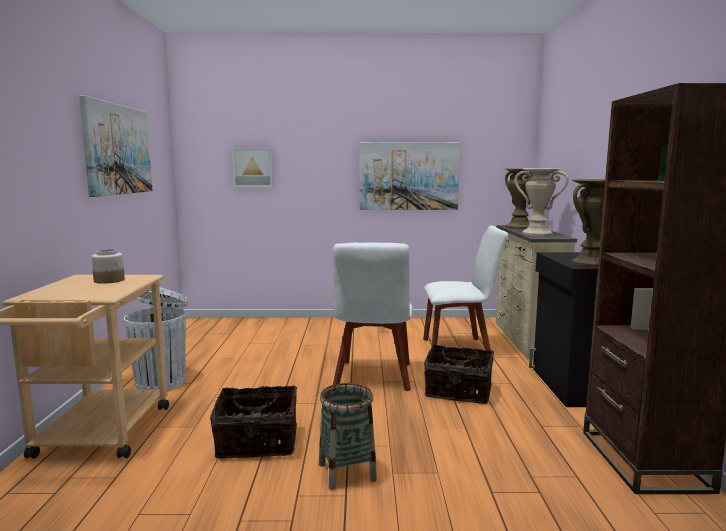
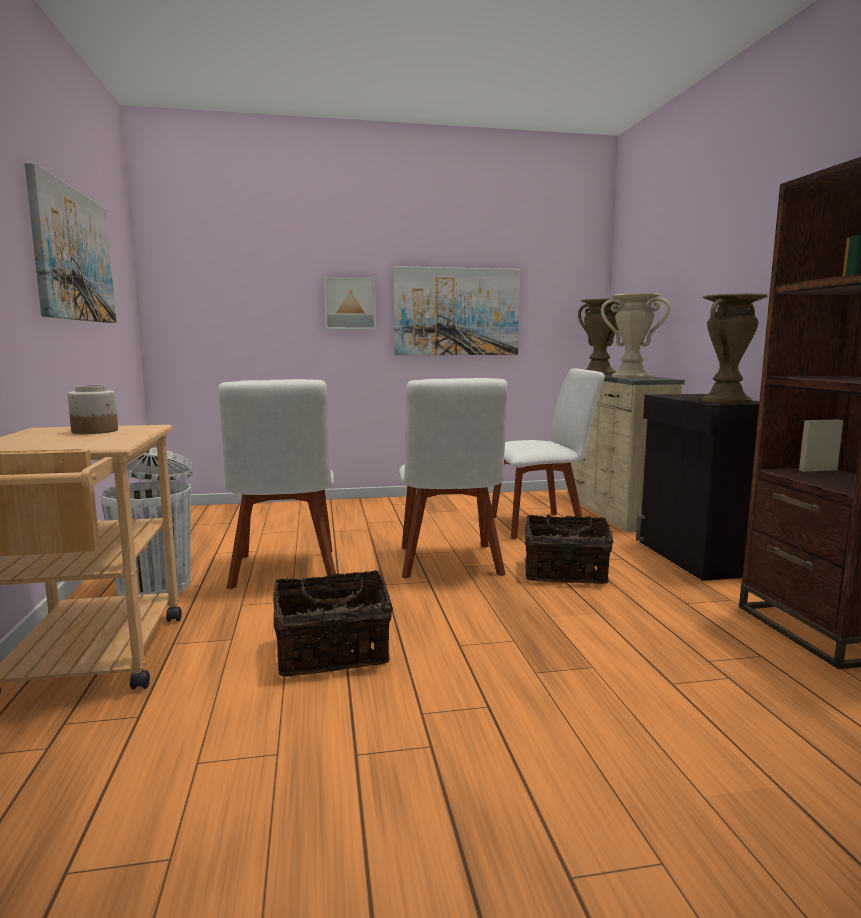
camera: 10 degrees left, 0 degrees up
picture [232,148,273,187] -> picture moved to [324,277,376,330]
basket [319,383,377,490] -> none
none -> white chair [218,379,336,589]

